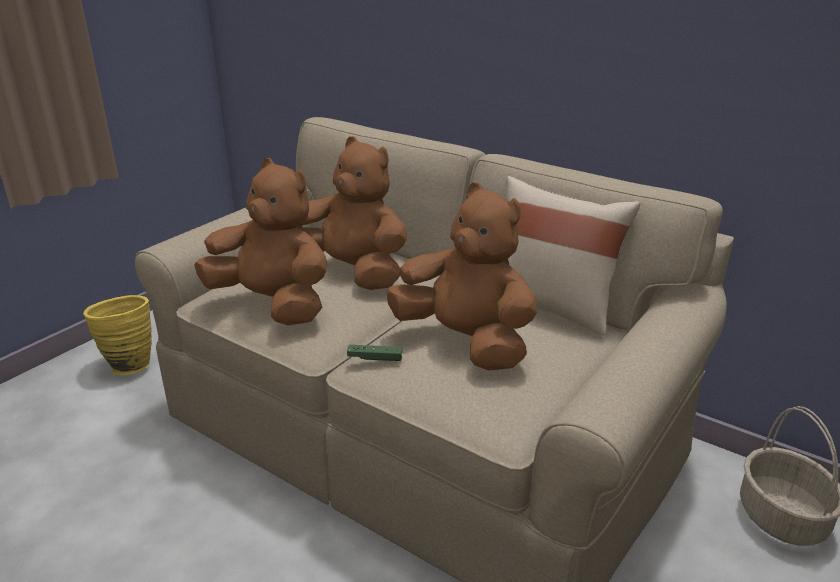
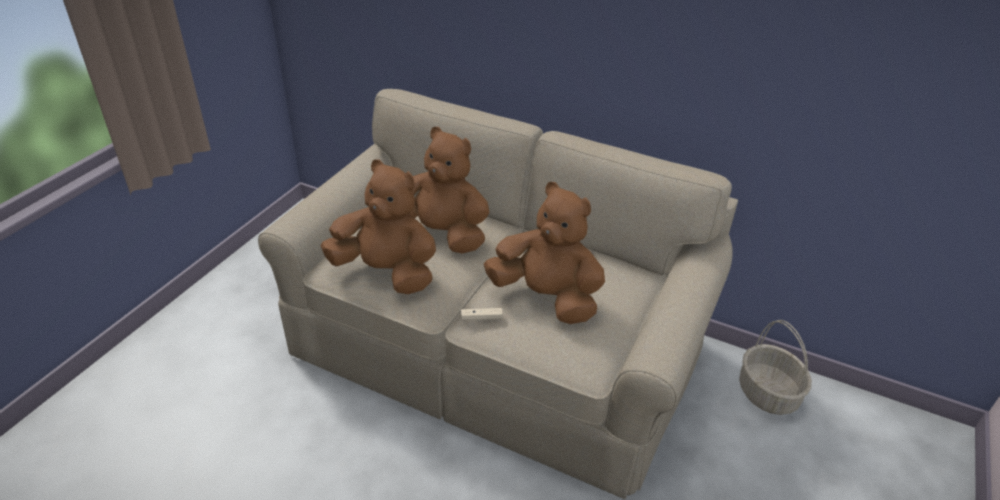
camera: 10 degrees left, 10 degrees up
yellow vase [83,295,152,375] -> none
green game controller [347,345,402,361] -> beige game controller [461,308,503,320]
beige pillow [507,176,640,336] -> none

